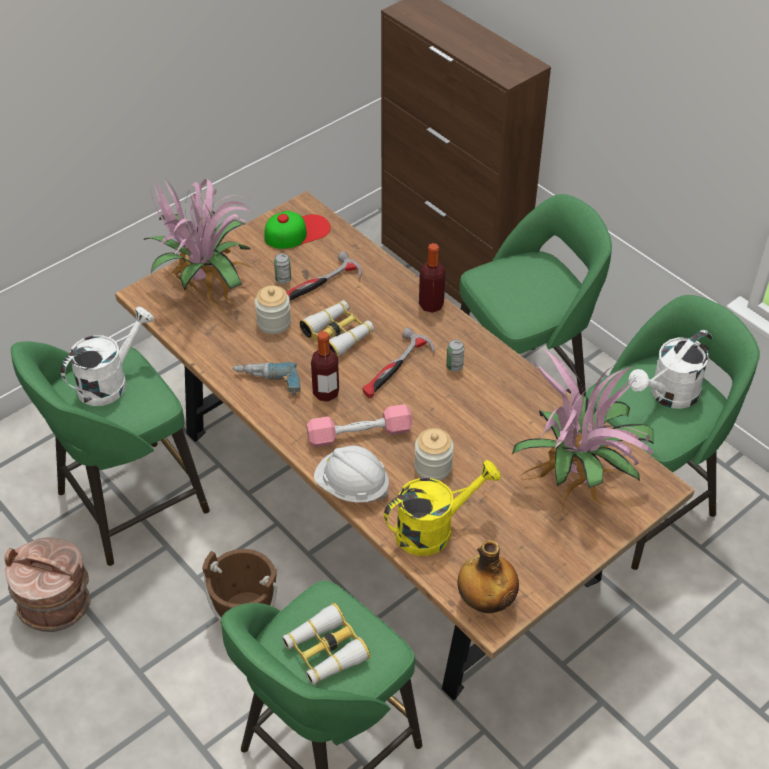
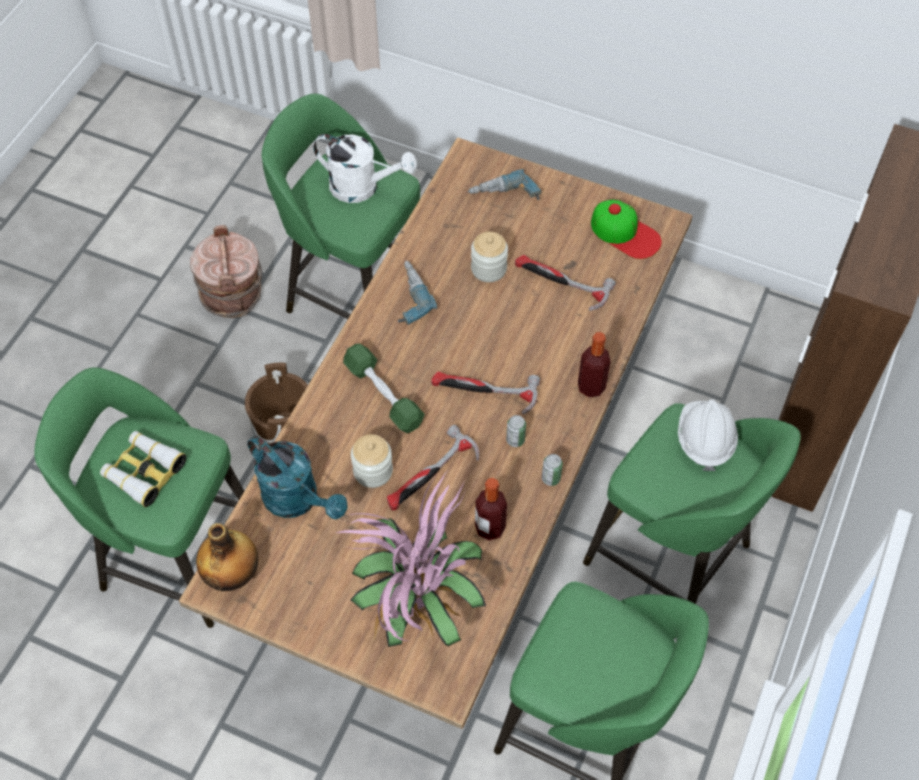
camera: 65 degrees right, 10 degrees up
potted plant [144,179,254,317] -> power drill [467,169,542,200]
can [274,253,291,284] -> can moved to [542,454,563,486]
binoculars [300,300,374,357] -> none
pink dumbbell [306,404,413,448] -> green dumbbell [343,344,425,433]
bottle [311,331,339,402] -> bottle moved to [475,478,507,540]
white hard hat [314,445,389,503] -> white hard hat moved to [678,399,738,471]
yellow watering can [384,460,501,556] -> turquoise watering can [247,435,348,519]
white watering can [629,330,712,409] -> none
none -> hammer [387,424,479,511]

